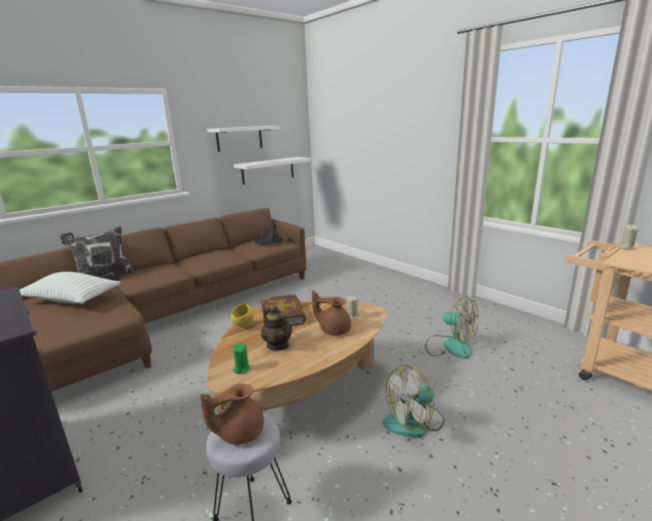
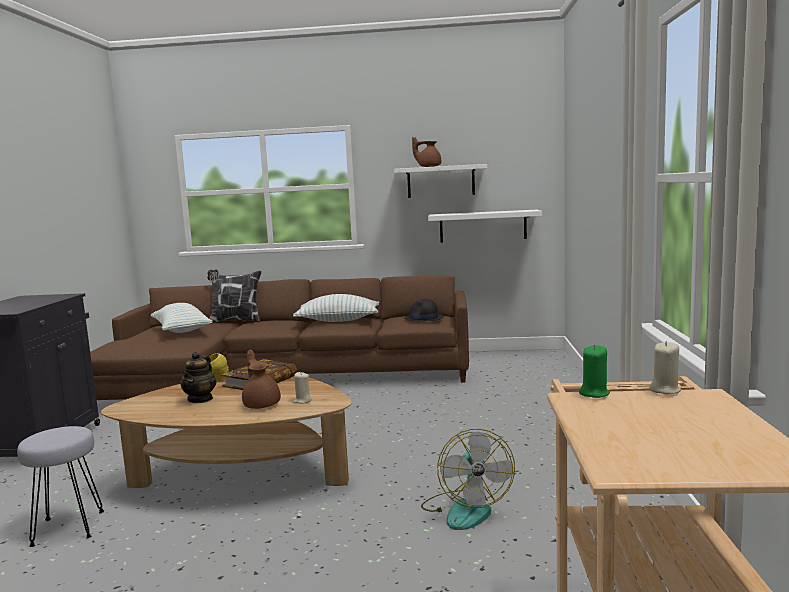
camera: 45 degrees right, 10 degrees down
brown teapot [200,383,264,445] -> brown teapot moved to [412,136,441,167]
green candle [233,343,250,374] -> green candle moved to [579,345,610,398]
fan [383,365,445,438] -> none
none -> pillow [293,294,379,322]

